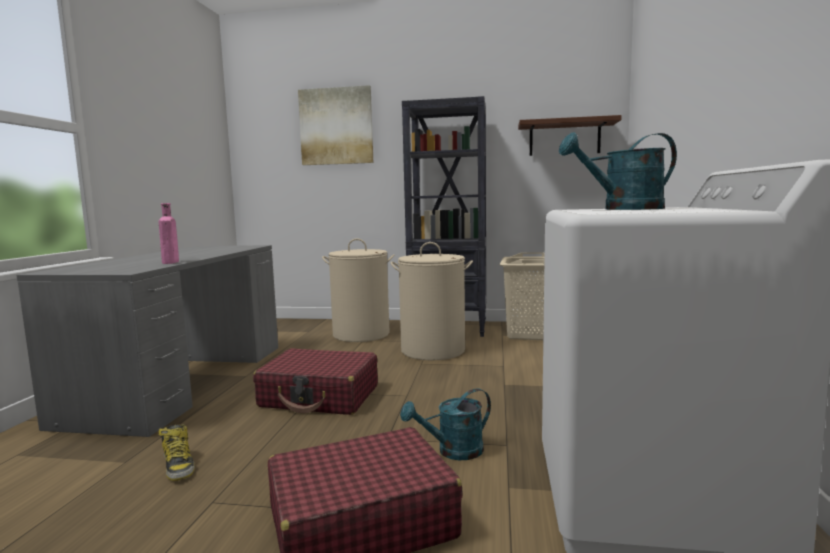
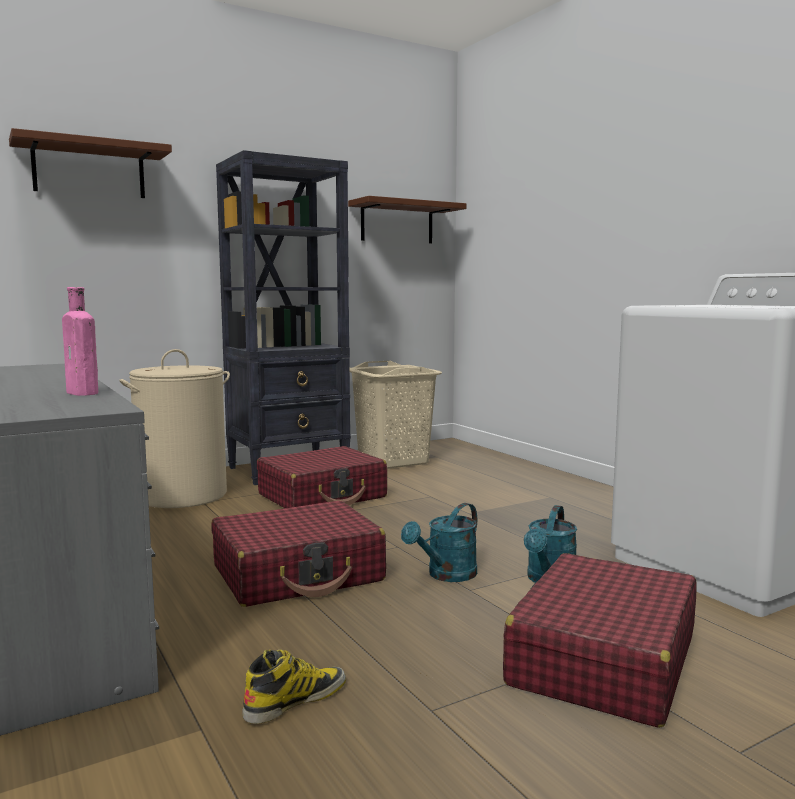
camera: 40 degrees left, 0 degrees up
boot [159,424,195,481] -> boot turned 60 degrees counterclockwise [243,649,346,724]
picture [298,85,373,165] -> brown shelf [9,128,172,198]
beige laundry basket [391,242,473,361] -> red suitcase [257,446,387,508]
turquoise watering can [559,132,677,210] -> turquoise watering can moved to [401,503,477,582]

